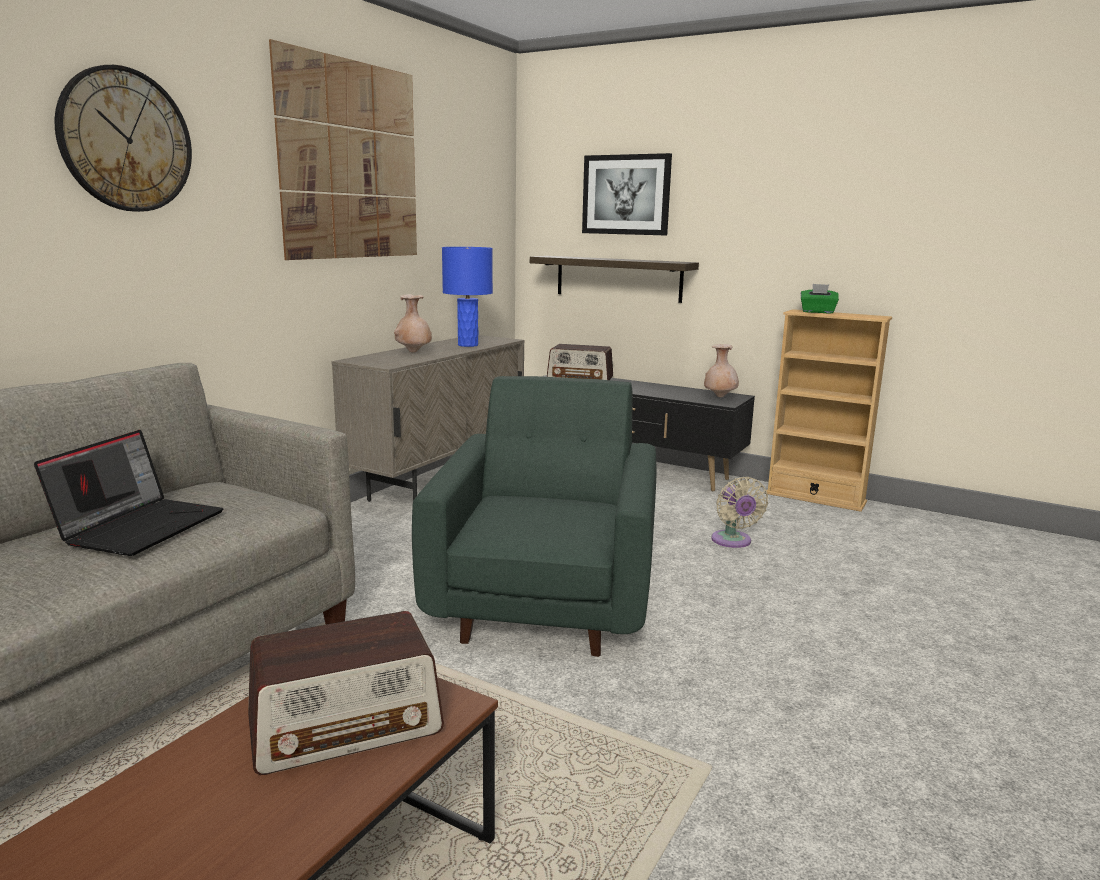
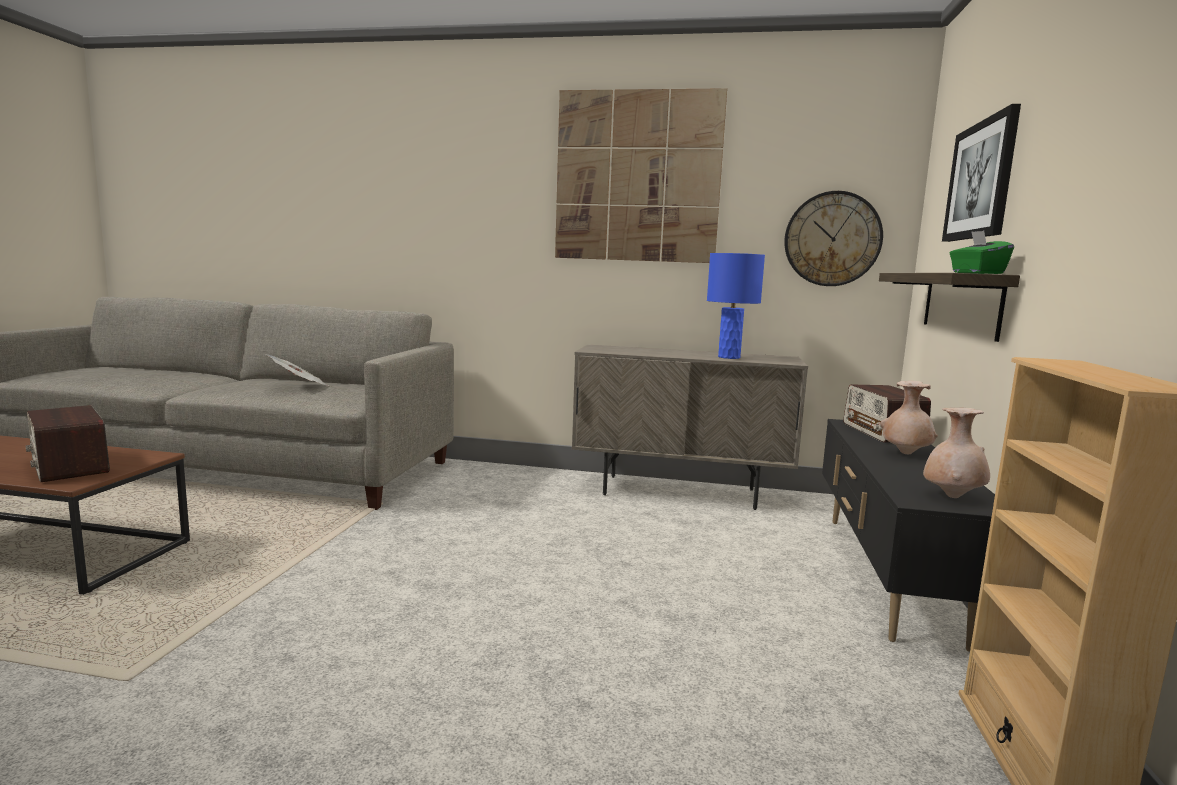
camera: 70 degrees right, 5 degrees down
laptop [34,430,224,556] -> newspaper [265,354,331,387]
wall clock [55,65,192,212] -> wall clock moved to [784,191,883,286]
beige vase [394,294,432,352] -> beige vase moved to [881,381,938,454]
green armchair [412,376,656,657] -> none
beige fan [711,477,768,548] -> none
green tissue box [801,284,839,313] -> green tissue box moved to [950,231,1014,274]

